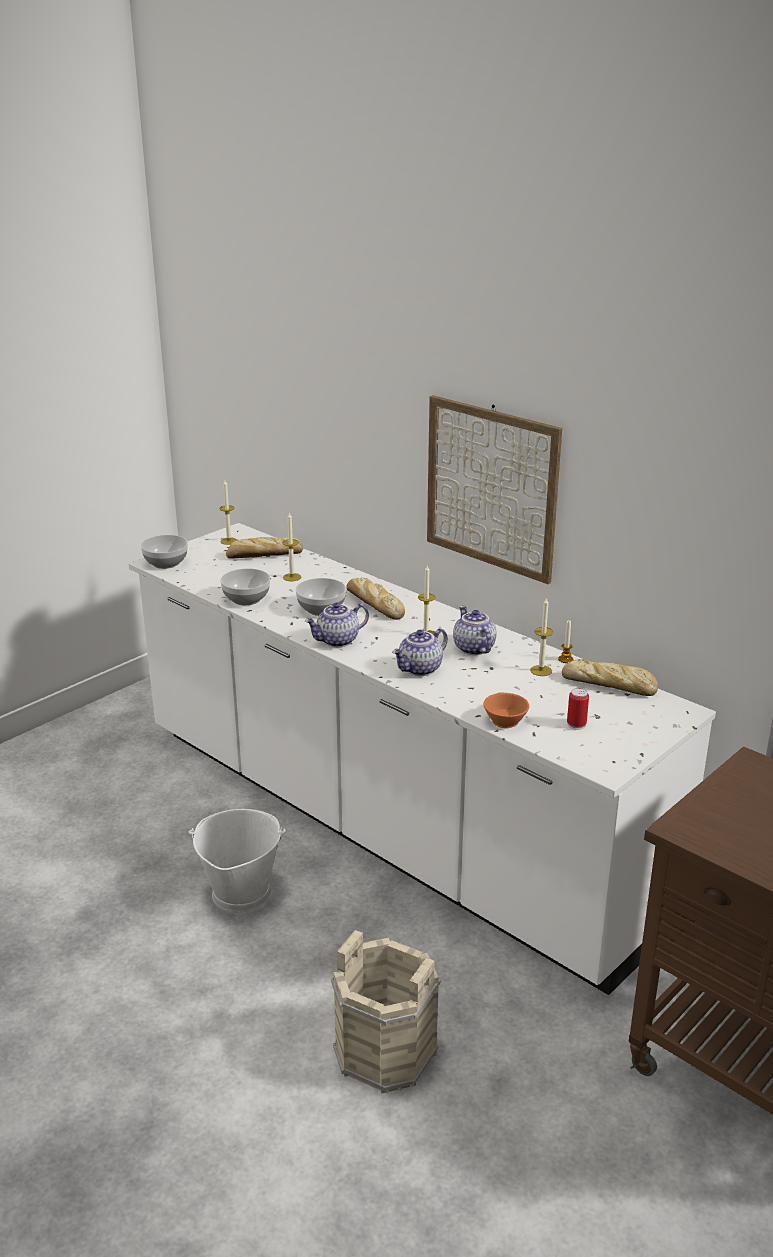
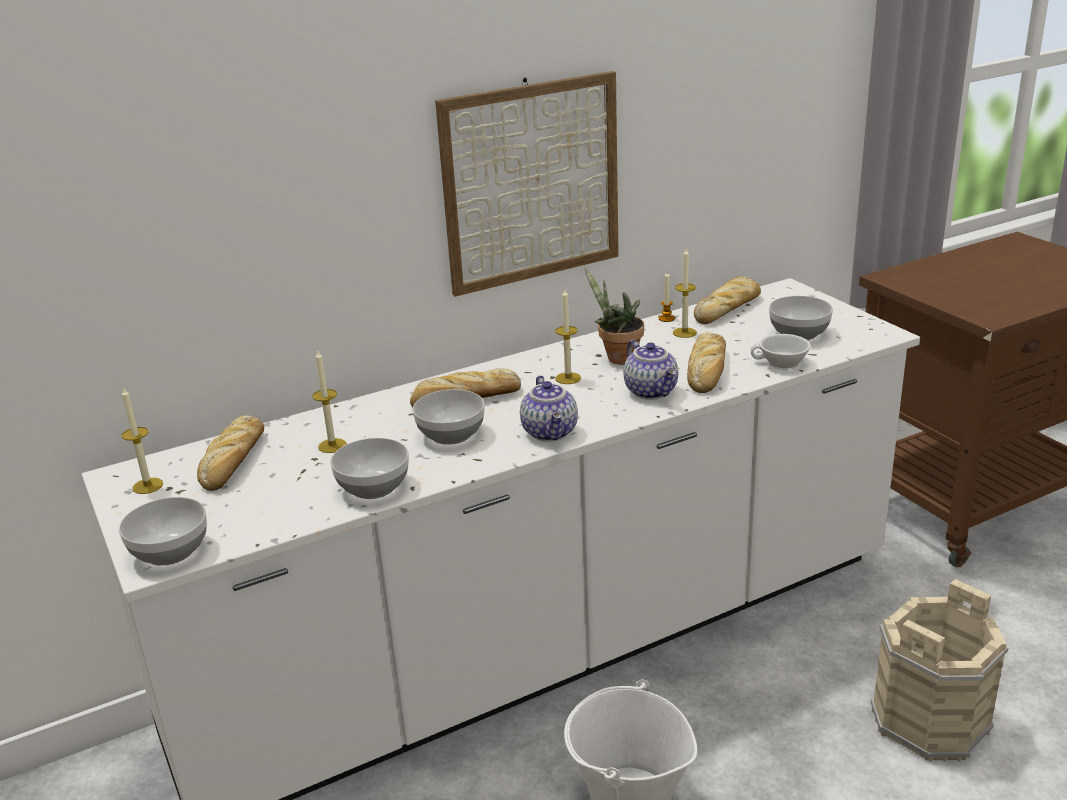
camera: 70 degrees left, 0 degrees up
teapot [453,606,496,655] -> potted plant [585,267,644,365]
orange cup [483,692,529,728] -> white cup [751,334,811,370]
can [567,688,589,730] -> bowl [769,296,833,340]
none -> bread [687,332,726,393]

